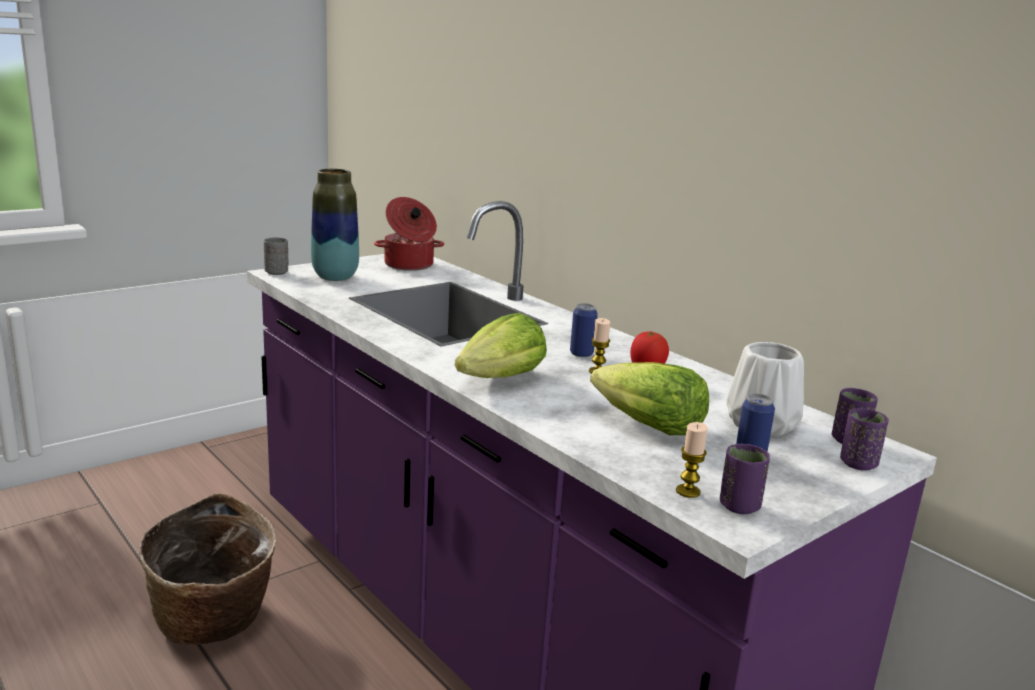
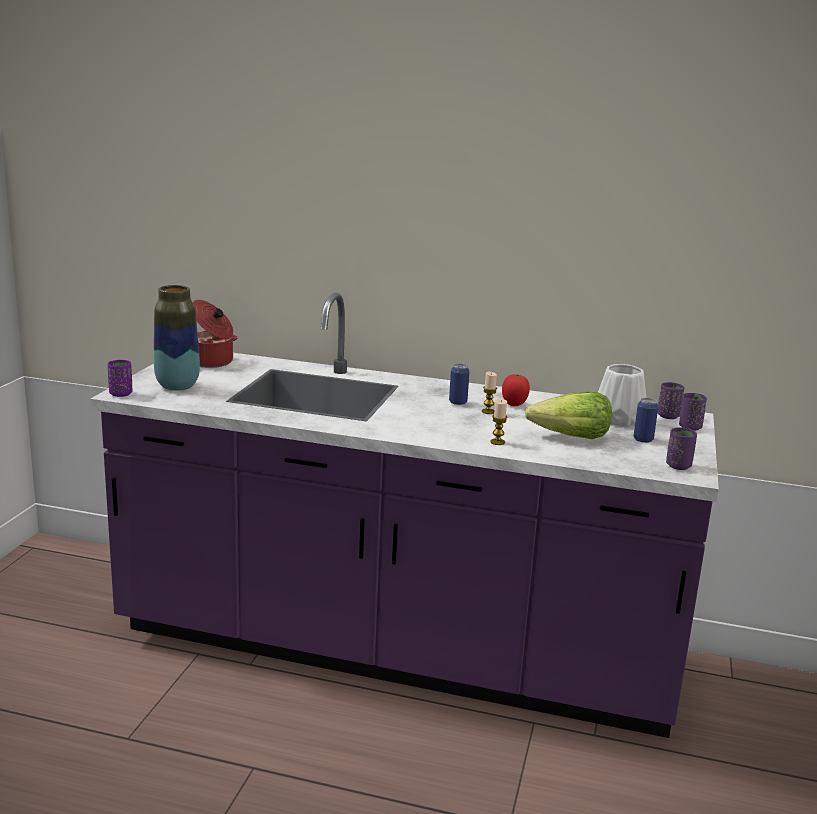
camera: 35 degrees left, 0 degrees up
basket [138,493,276,645] -> none
grey cup [264,238,288,275] -> purple cup [108,360,132,397]
lettuce [455,313,547,378] -> none
candle [676,422,708,498] -> candle moved to [490,399,507,445]

